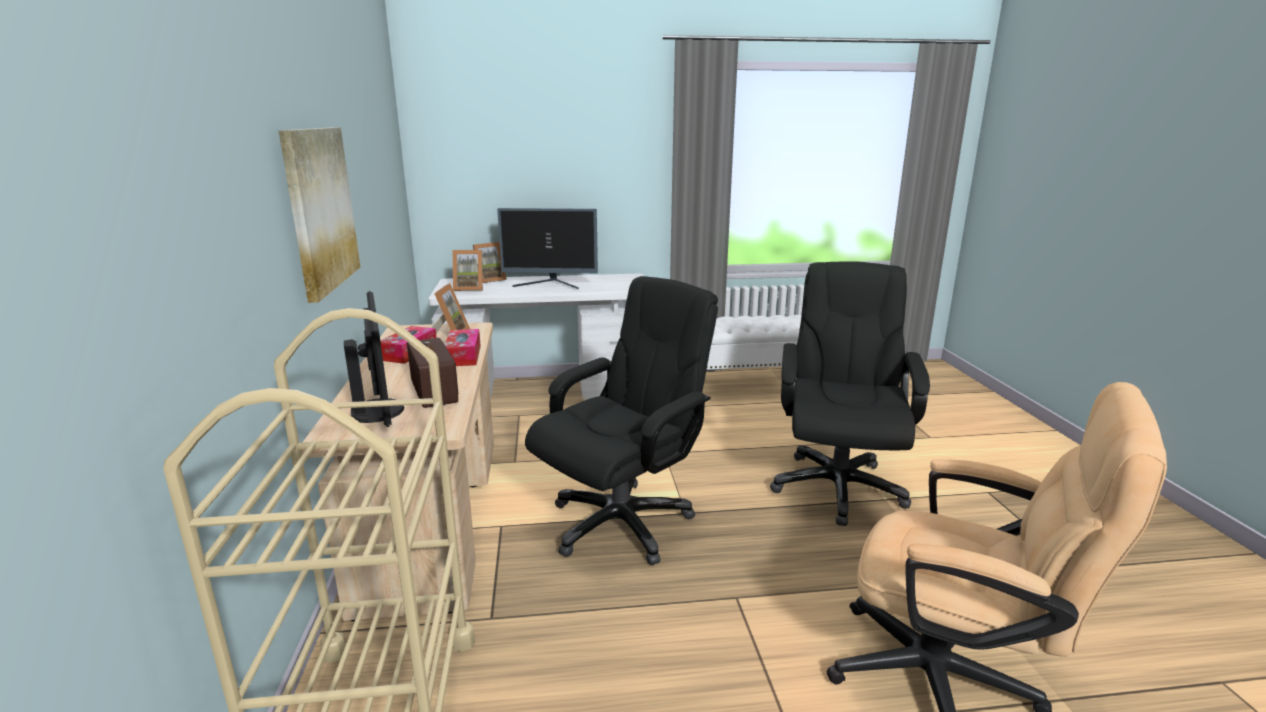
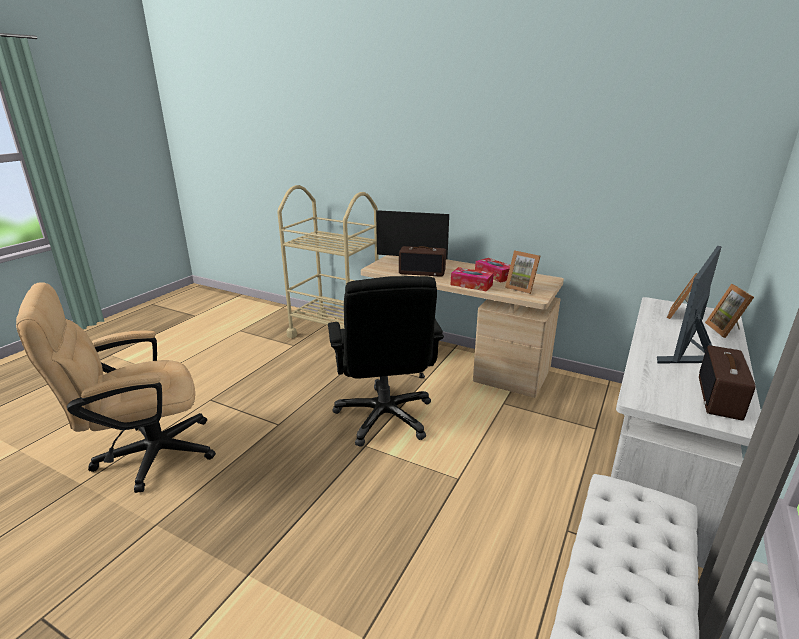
camera: 125 degrees right, 5 degrees up
picture [279,127,360,303] -> none
black office chair [770,261,930,526] -> none
none -> radio [699,345,756,420]

